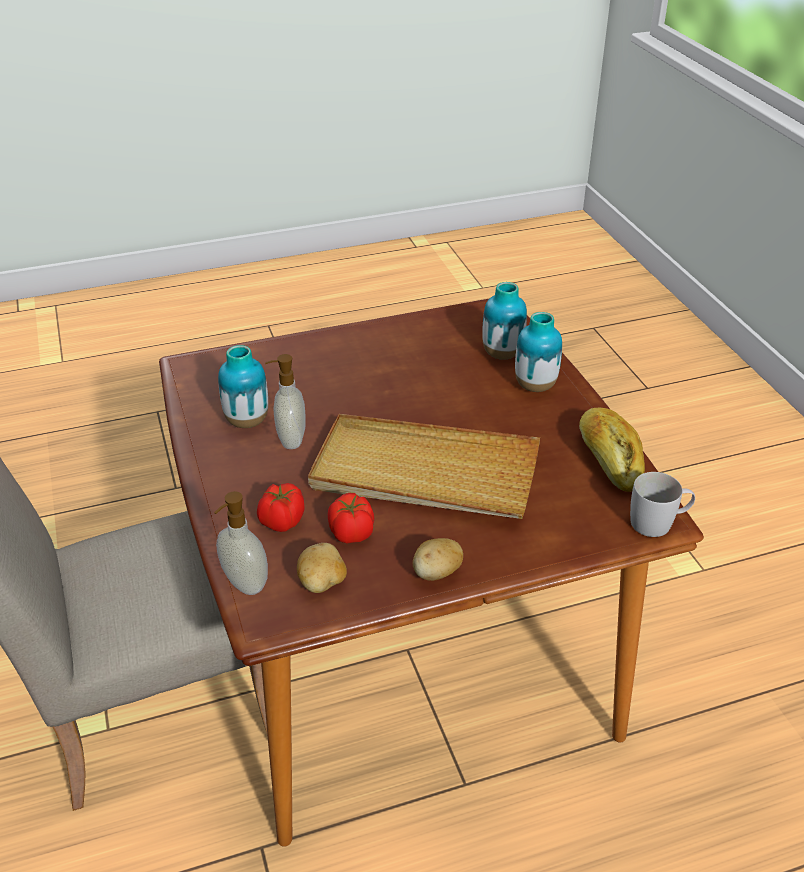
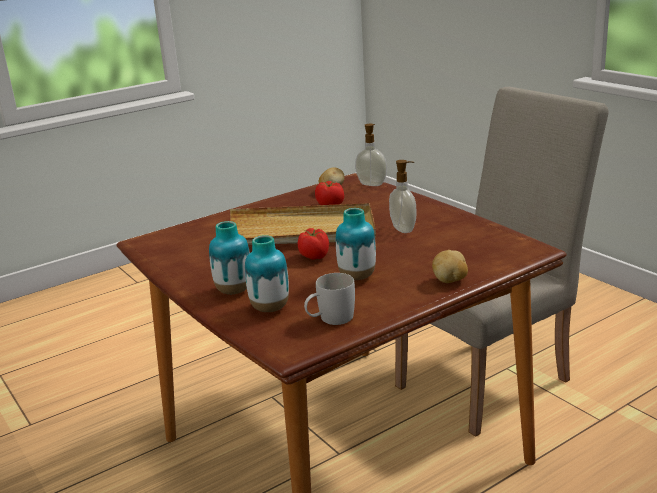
camera: 165 degrees right, 15 degrees down
vase [218,345,268,428] -> vase moved to [336,208,376,280]
tomato [257,483,305,532] -> tomato moved to [298,228,329,260]
potato [413,538,463,581] -> potato moved to [432,250,468,283]
bread [579,408,645,492] -> none
white mug [630,472,695,537] -> white mug moved to [304,273,355,325]

